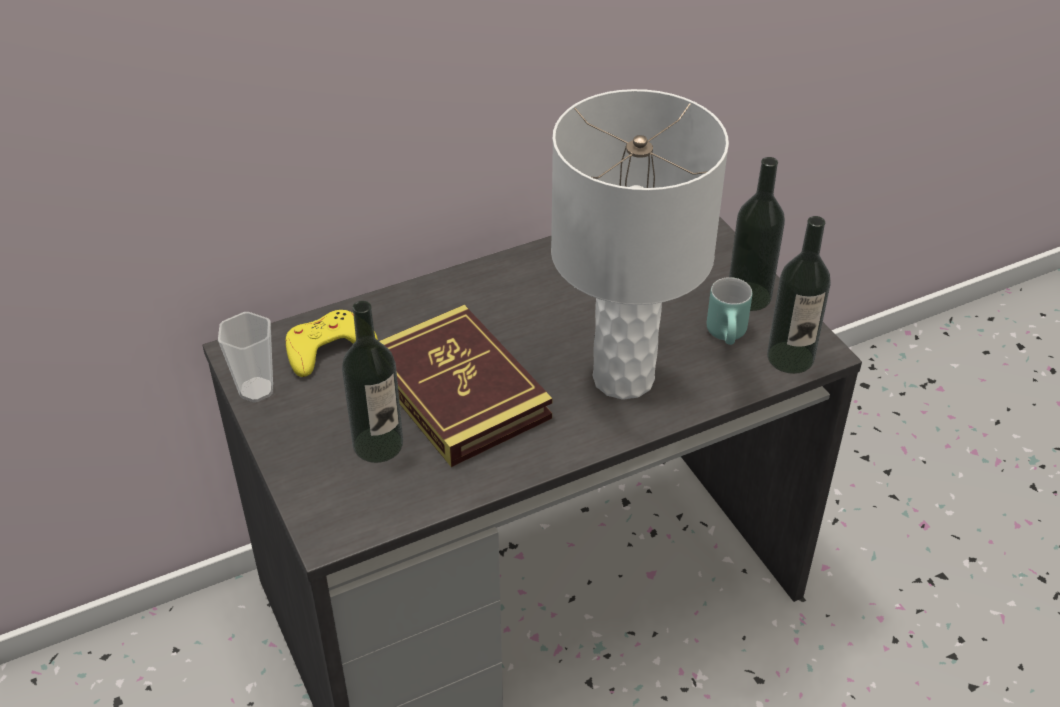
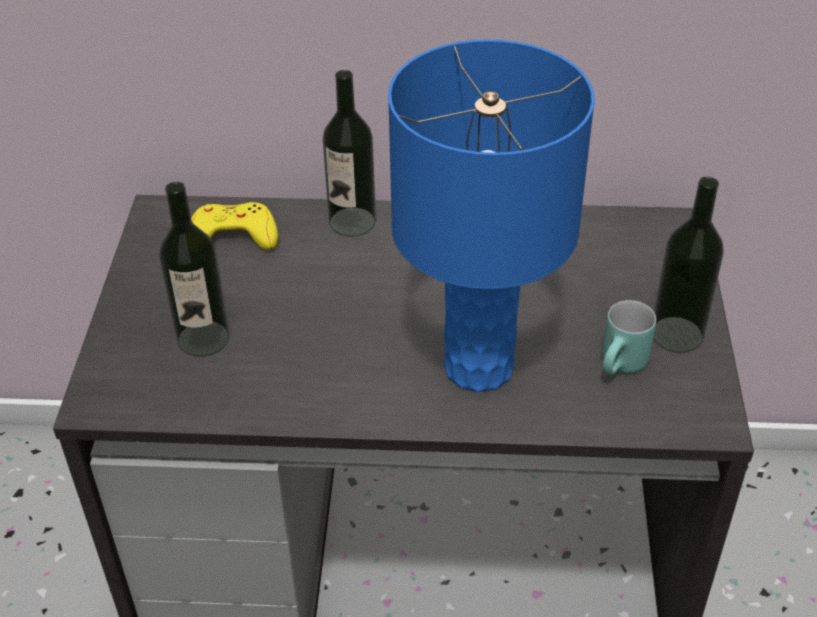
camera: 30 degrees right, 0 degrees up
cup [218,312,273,402] -> none
book [379,305,553,467] -> none
white table lamp [551,89,729,400] -> blue table lamp [388,39,595,392]
bottle [767,216,831,374] -> bottle moved to [323,70,376,237]

